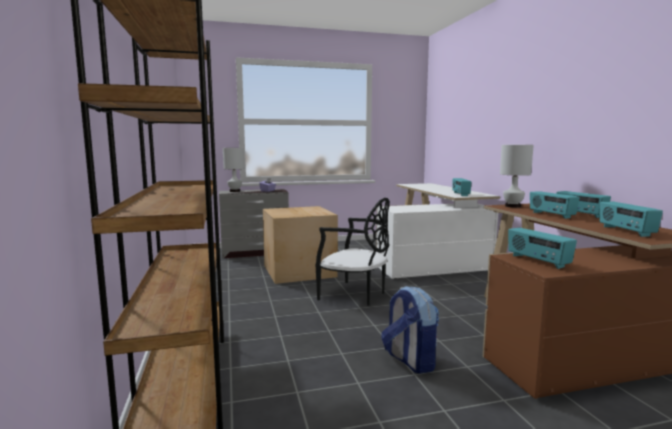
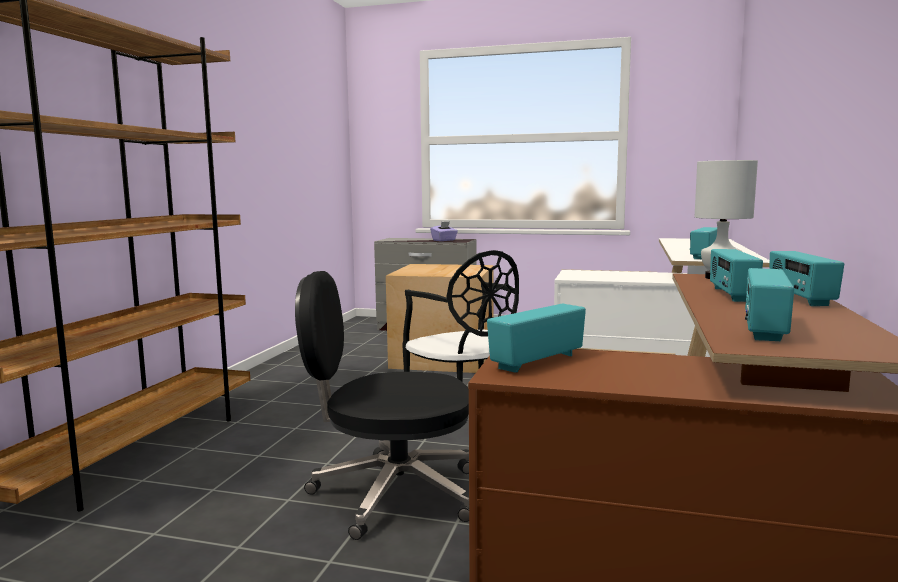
camera: 30 degrees right, 0 degrees up
white table lamp [223,148,244,192] -> none
backpack [381,286,439,374] -> black office chair [295,271,469,540]
radio [508,228,577,269] -> radio turned 45 degrees clockwise [487,304,586,373]

